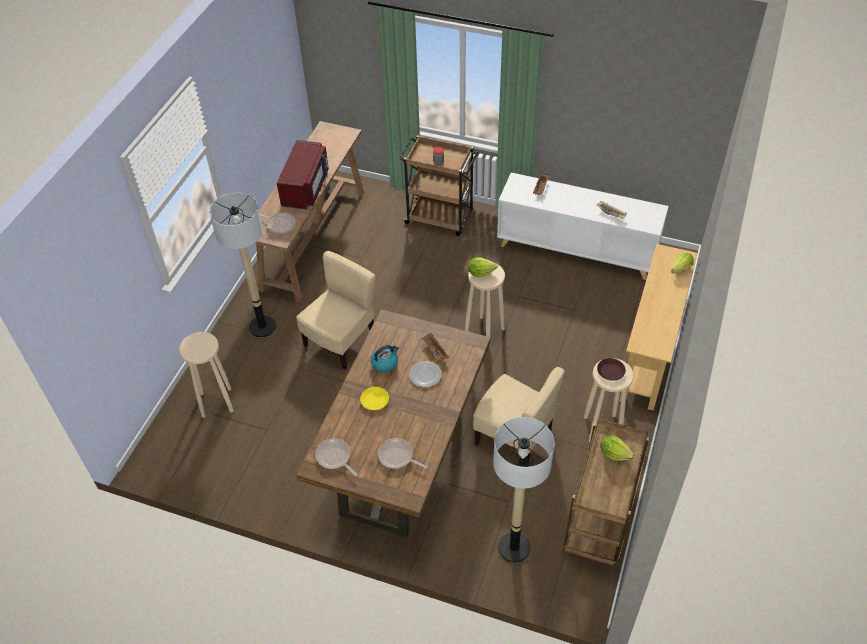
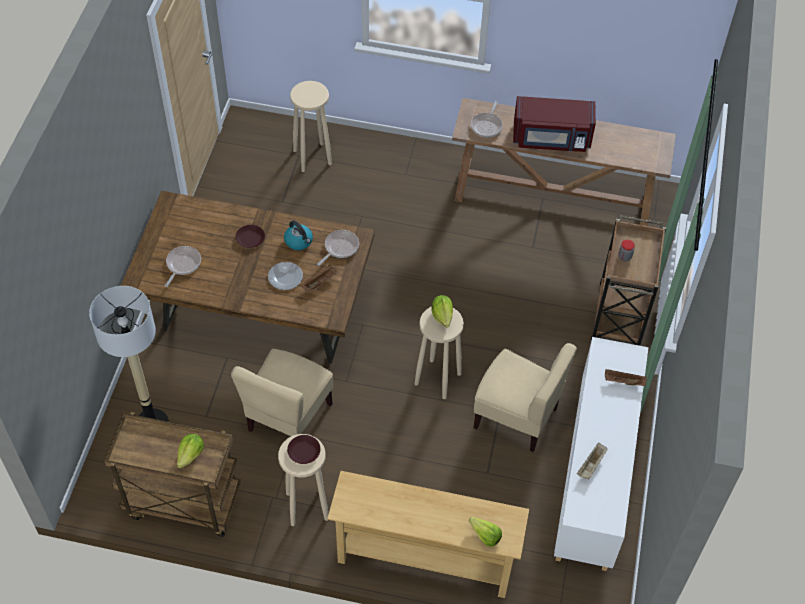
camera: 80 degrees right, 5 degrees up
floor lamp [209,193,276,337] -> none
beige chair [296,251,376,370] -> beige chair moved to [474,343,577,452]
frying pan [315,438,358,476] -> frying pan moved to [317,230,359,266]
yellow plate [360,387,389,410] -> brown plate [235,225,265,248]

